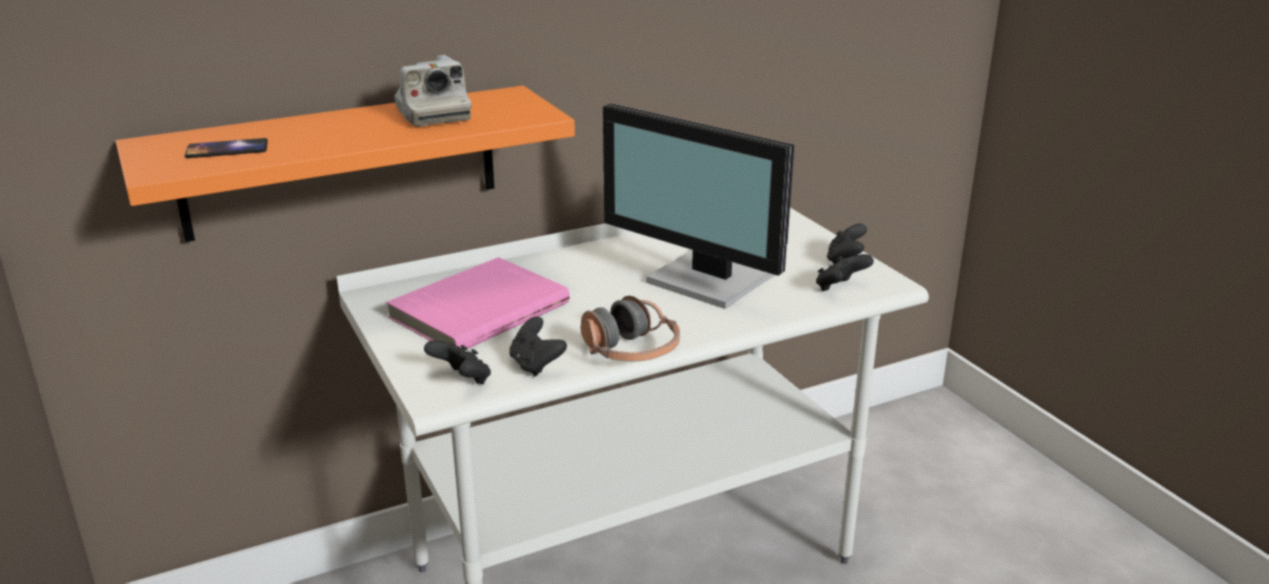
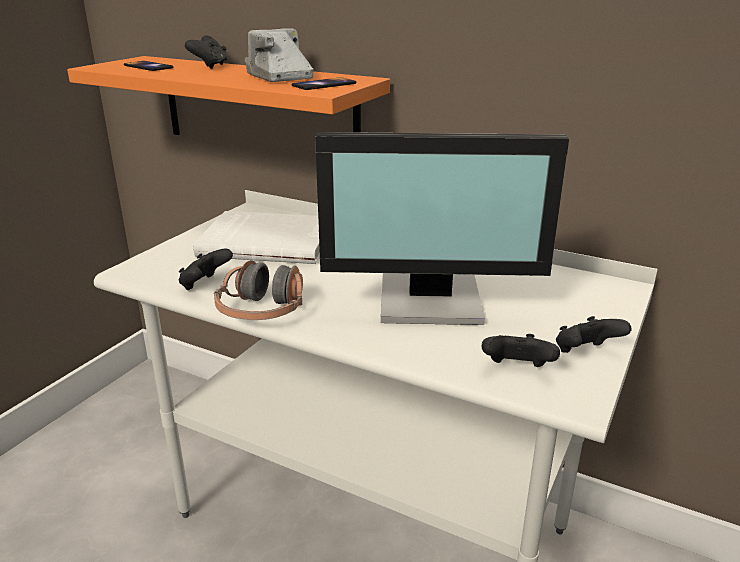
camera: 55 degrees right, 0 degrees up
pink book [386,257,570,349] -> white book [193,211,320,264]
camera [394,55,471,127] -> camera turned 120 degrees clockwise [245,28,313,82]
black game controller [424,340,491,384] -> black game controller moved to [185,36,228,69]
monitor [603,103,794,309] -> monitor turned 90 degrees counterclockwise [315,132,569,325]
none -> phone [292,77,356,90]

